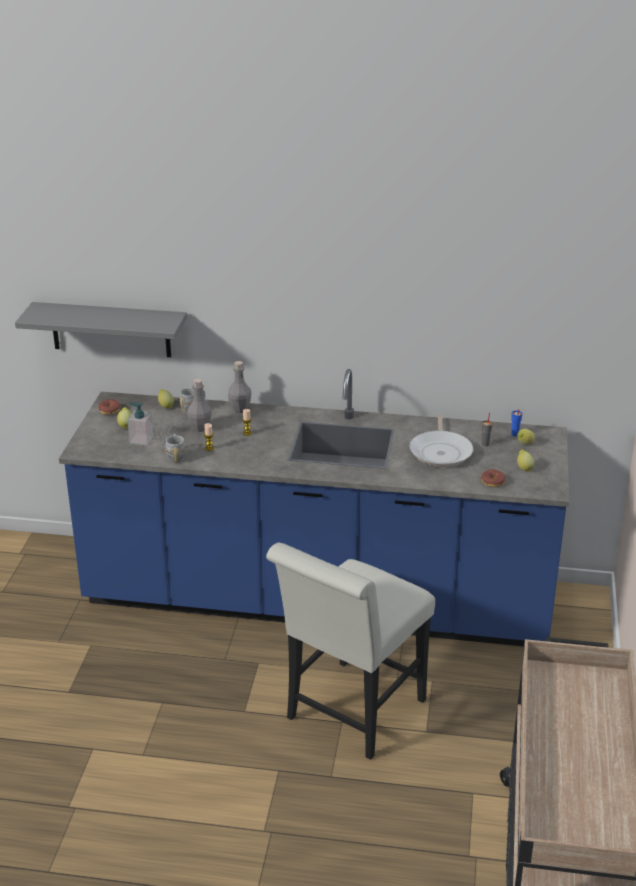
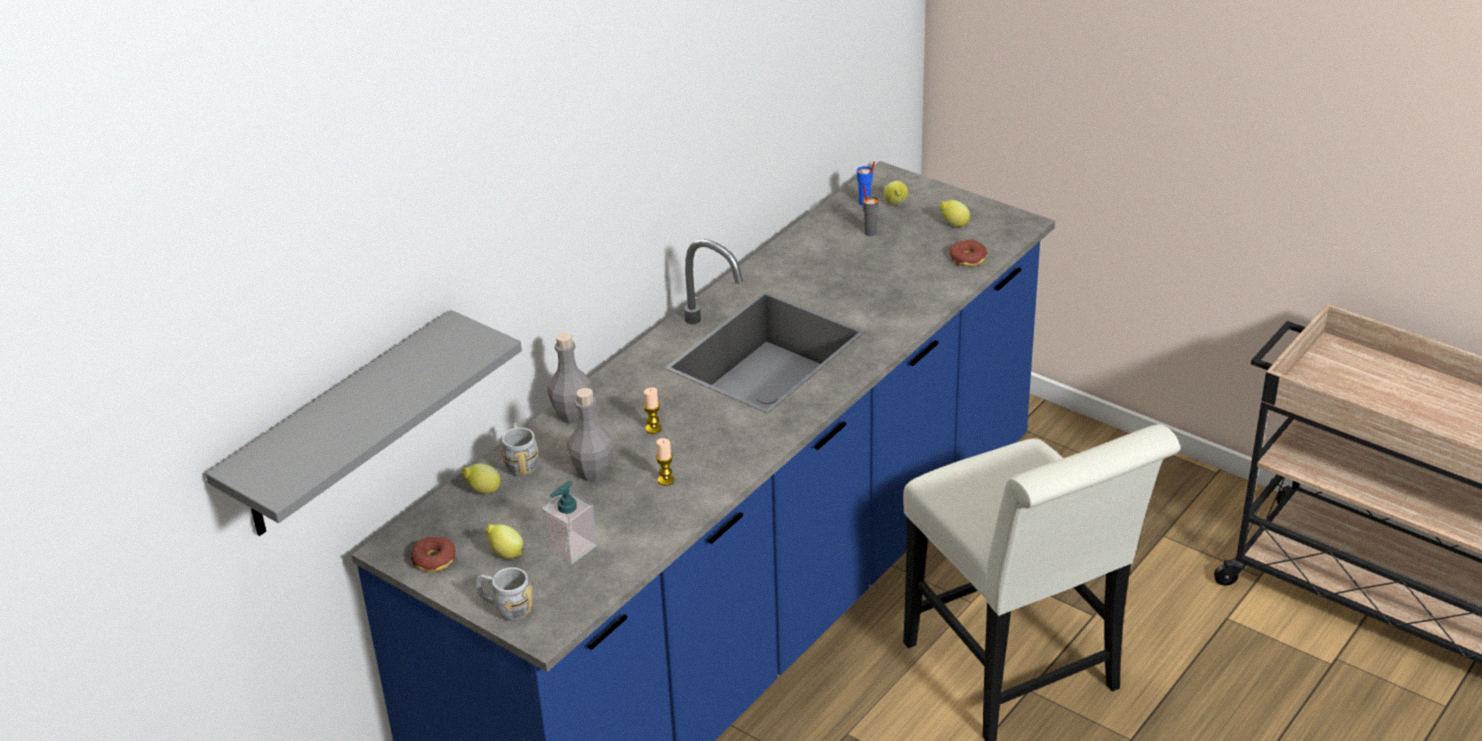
camera: 60 degrees left, 5 degrees up
grey mug [165,434,186,463] -> grey mug moved to [475,567,532,621]
frying pan [410,414,473,467] -> none

